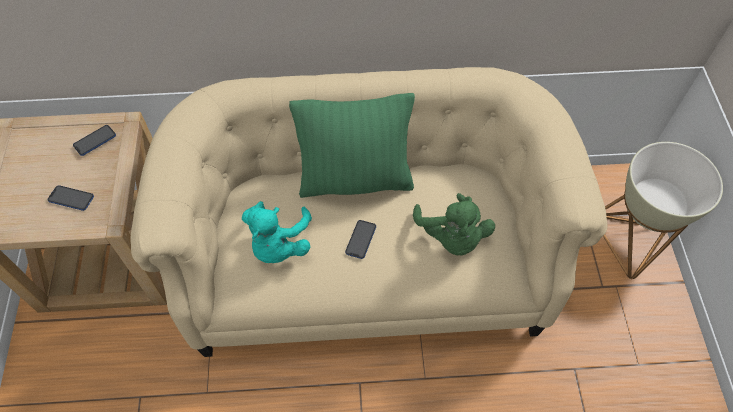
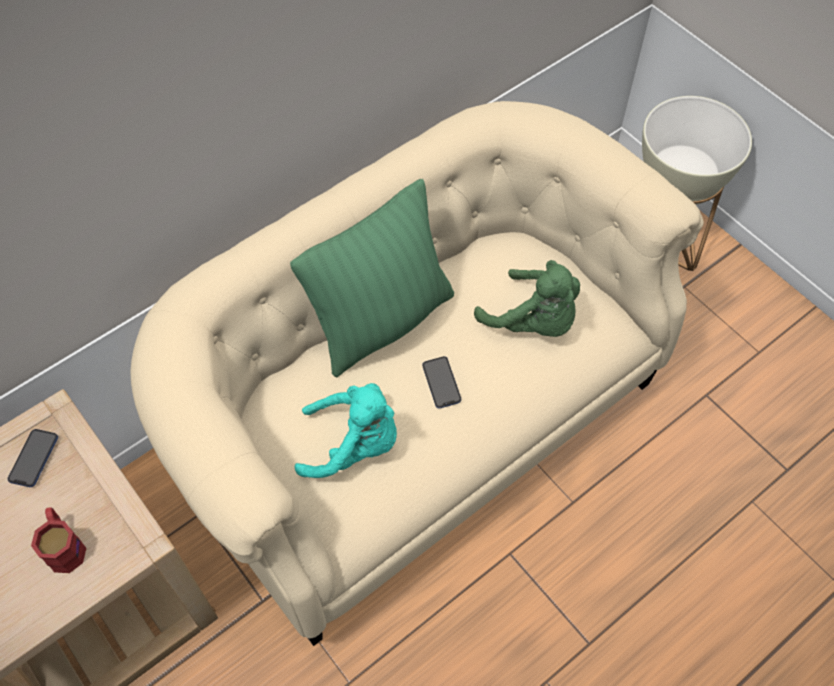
camera: 35 degrees left, 0 degrees up
phone [48,185,94,211] -> red mug [31,507,86,573]
turquoise plush toy [242,201,312,263] -> turquoise plush toy turned 60 degrees counterclockwise [294,383,397,478]

